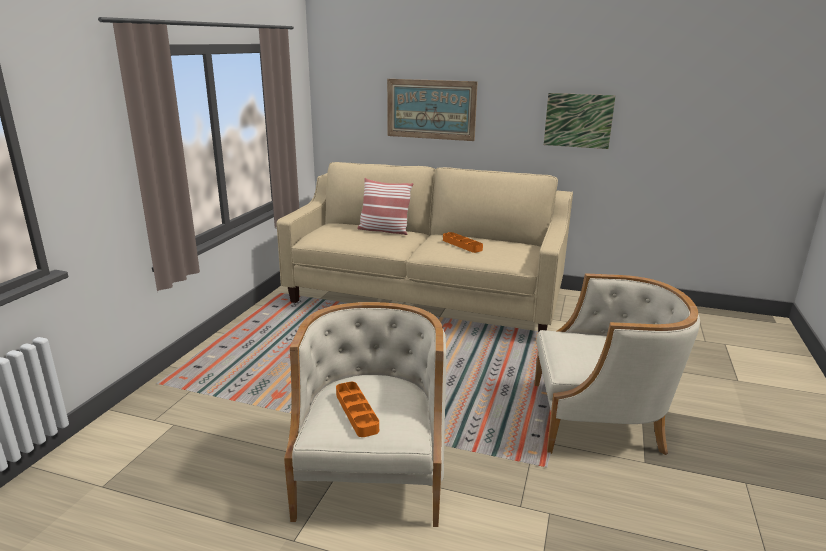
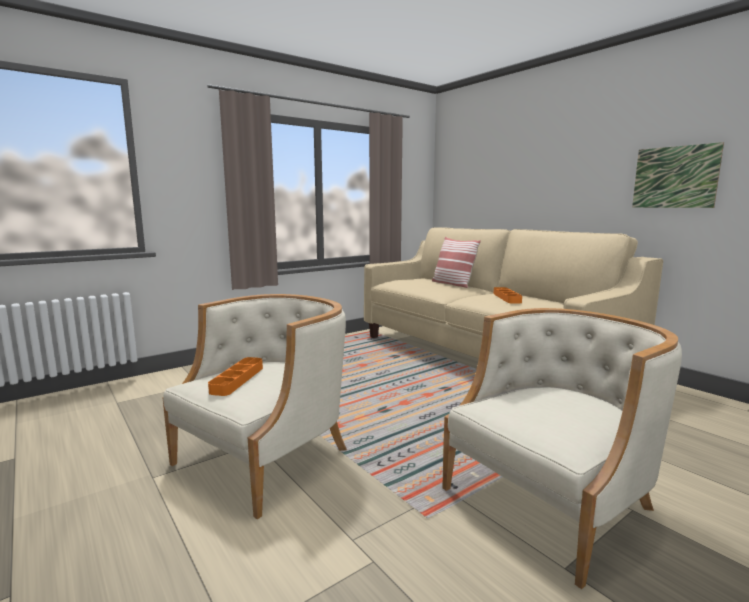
camera: 35 degrees right, 10 degrees down
picture [387,79,478,141] -> none
beige armchair [534,273,700,455] -> beige armchair turned 75 degrees counterclockwise [442,308,682,589]

